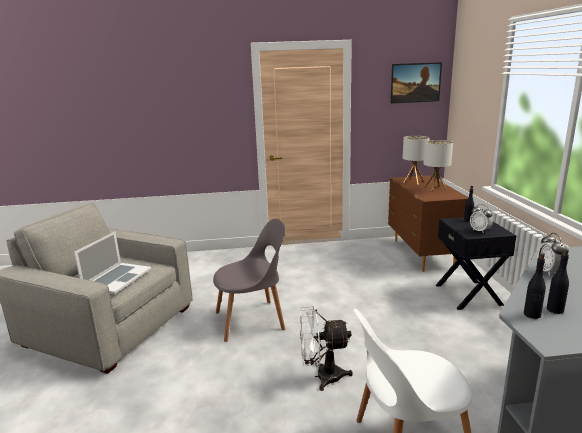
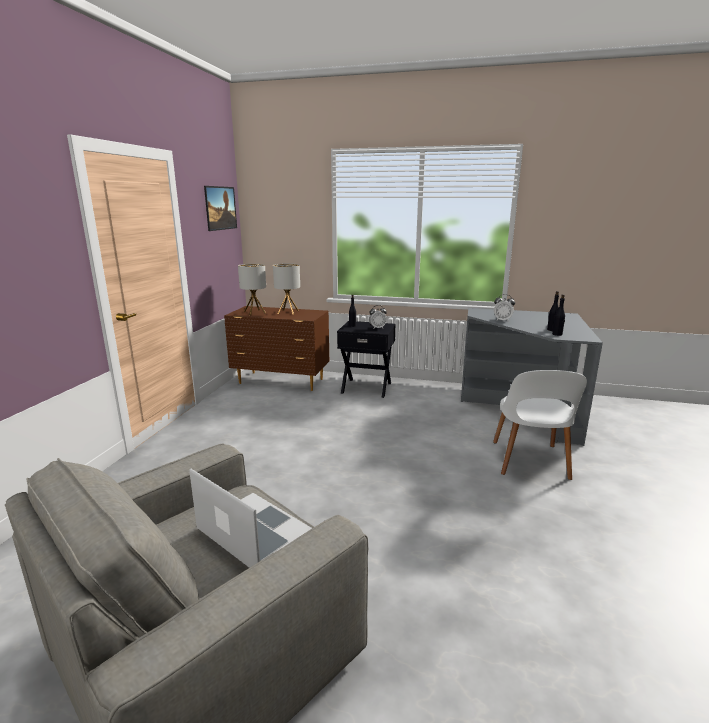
camera: 70 degrees left, 0 degrees up
grey chair [213,219,286,342] -> none
white fan [299,306,353,391] -> none

